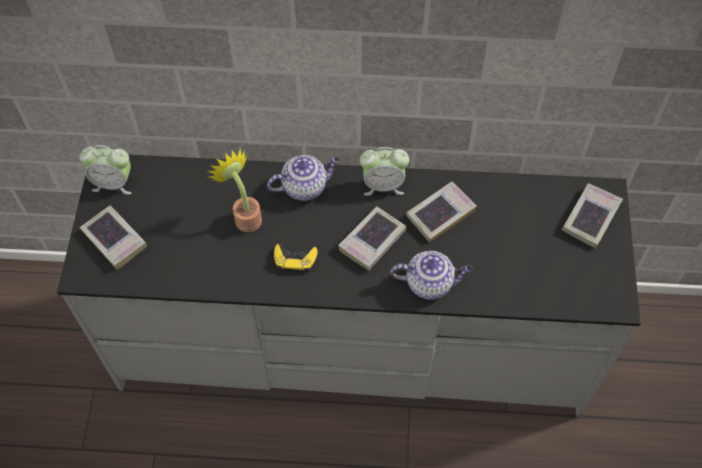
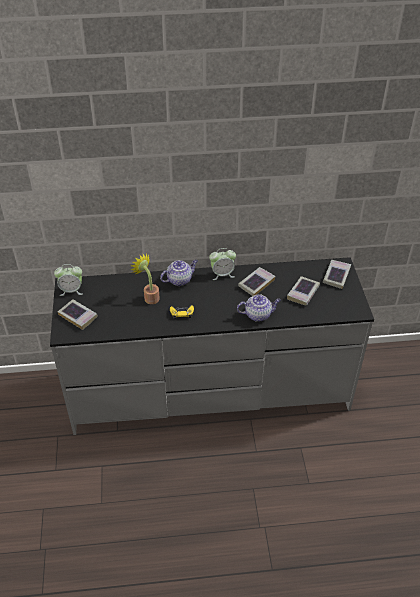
camera: 10 degrees left, 15 degrees down
book [338,206,406,270] -> book moved to [287,276,320,306]

